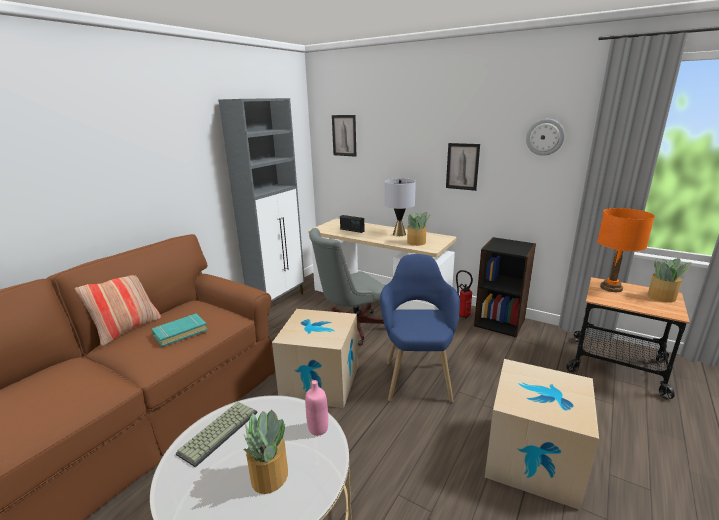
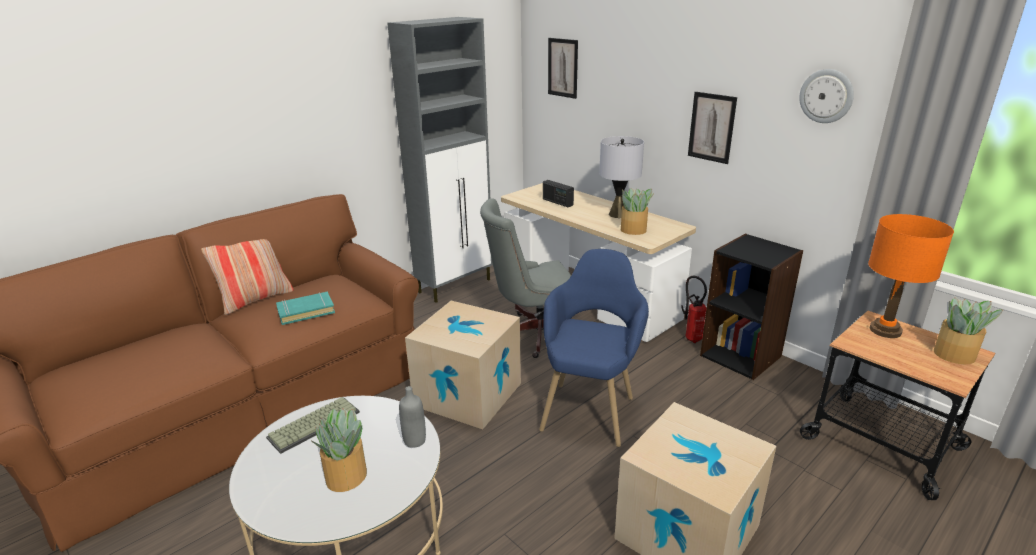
camera: 15 degrees right, 5 degrees up
pink bottle [305,380,328,436] -> grey bottle [399,386,426,448]

